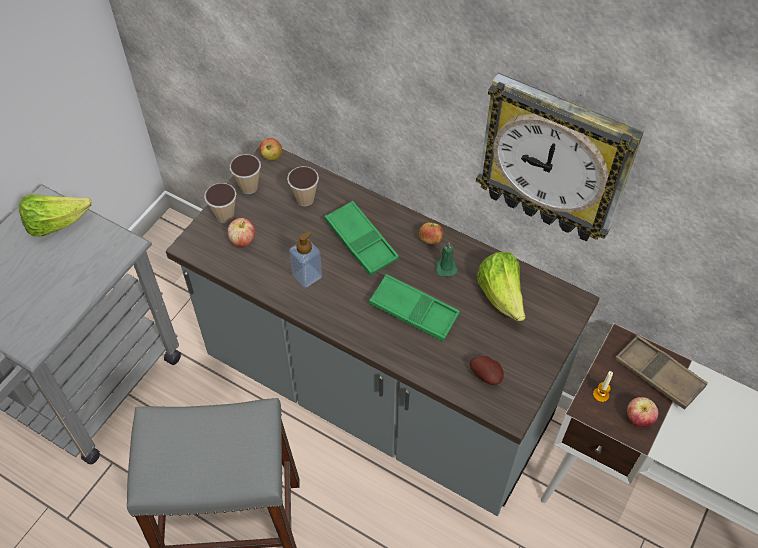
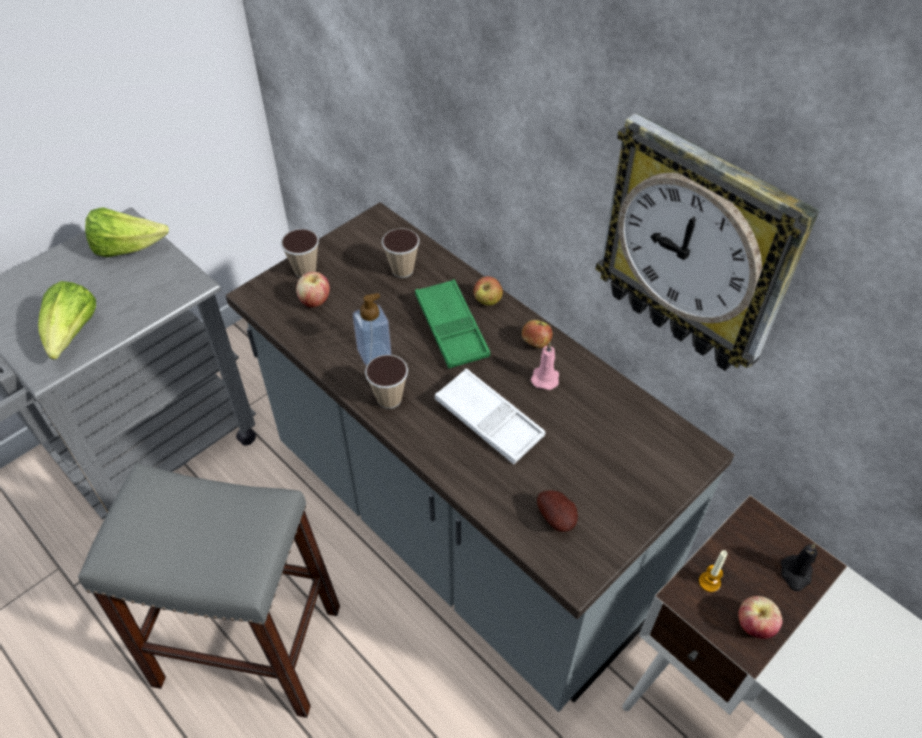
camera: 15 degrees right, 5 degrees down
cup [230,154,261,194] -> cup moved to [365,355,408,409]
apple [259,138,282,161] -> apple moved to [473,276,503,306]
green tray [369,274,460,342] -> white tray [435,368,545,465]
green candle [436,243,458,277] -> pink candle [531,342,559,390]
lettuce [477,252,525,322] -> lettuce moved to [38,281,96,359]
brown tray [615,335,708,410] -> black candle [781,543,817,591]

